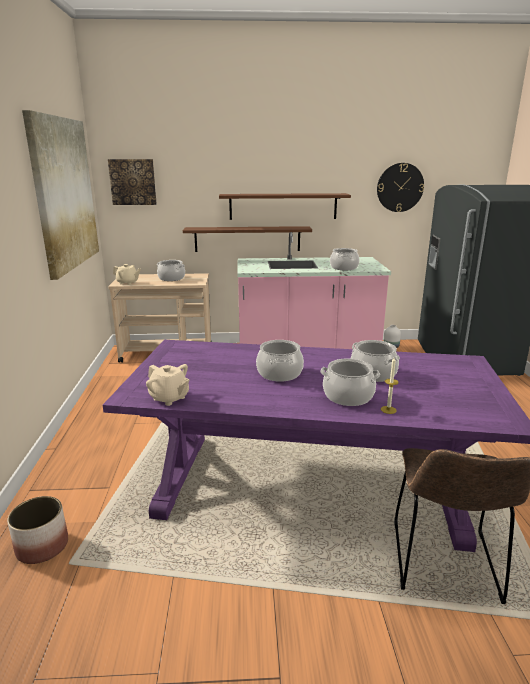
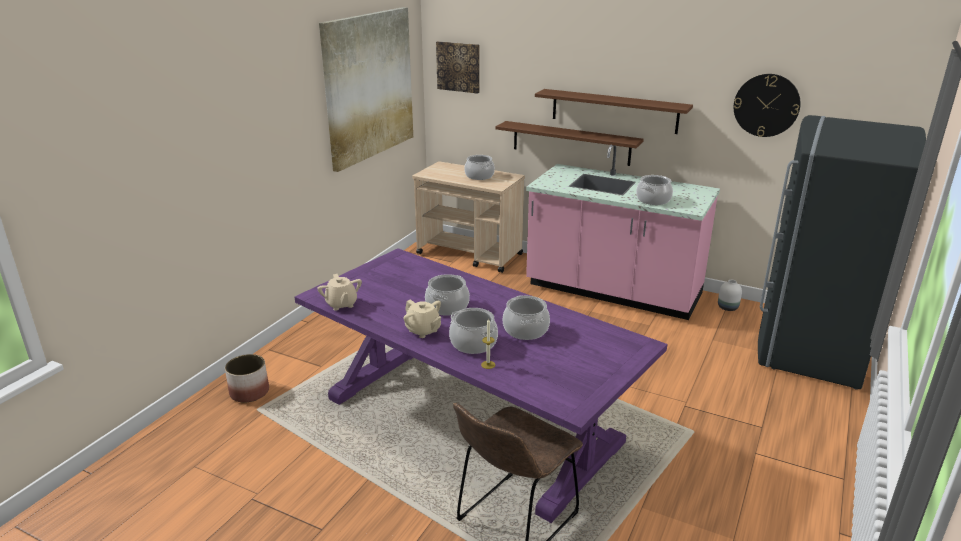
camera: 30 degrees right, 5 degrees up
beige teapot [113,264,141,285] -> beige teapot moved to [404,299,441,338]

